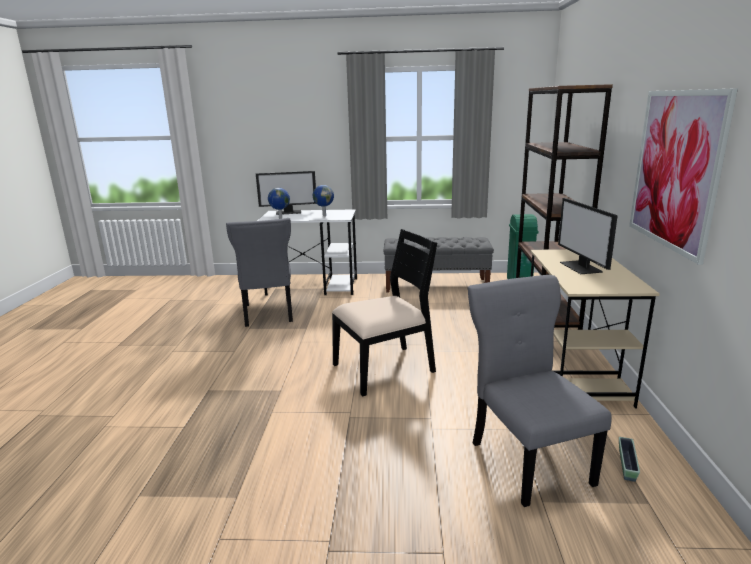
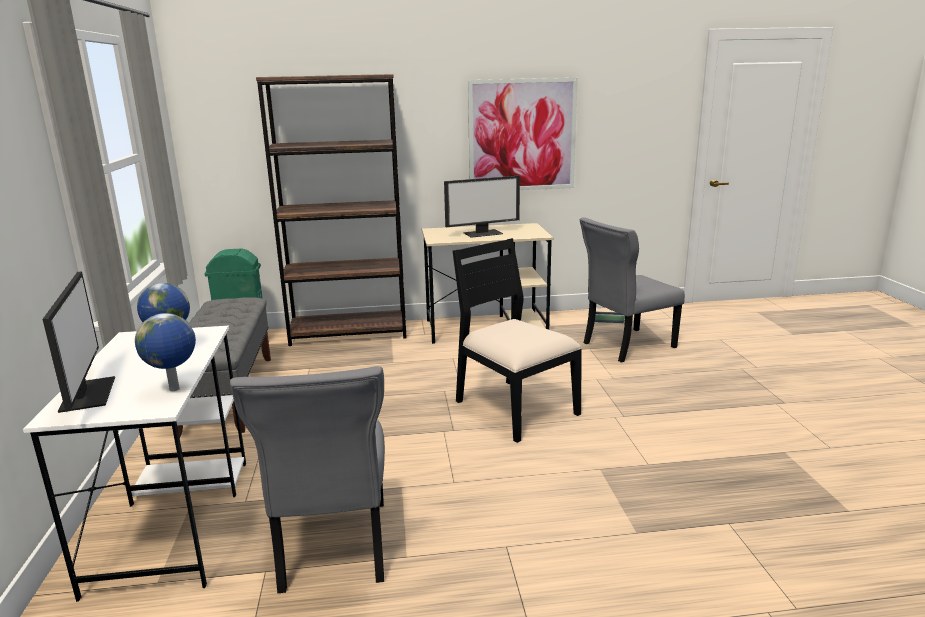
camera: 100 degrees left, 0 degrees up
grey chair [226,218,293,327] -> grey chair turned 105 degrees clockwise [230,366,385,593]

